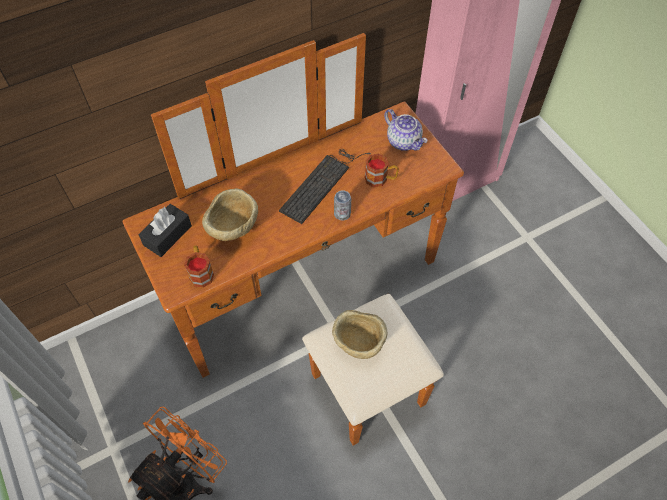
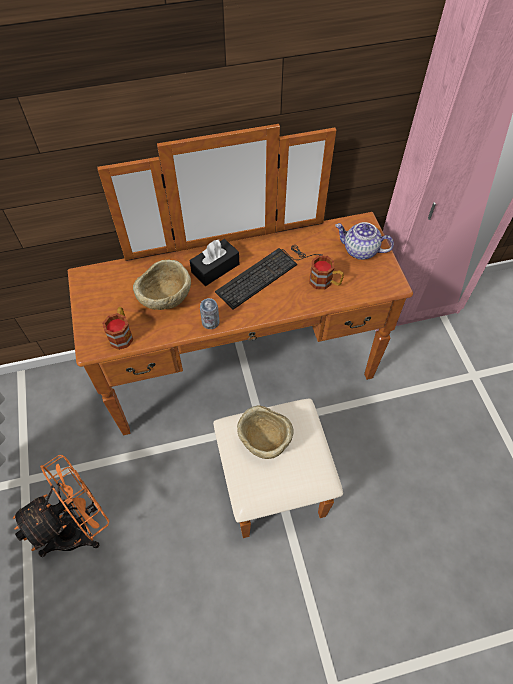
camera: 15 degrees right, 0 degrees up
black tissue box [139,204,192,257] -> black tissue box moved to [190,239,239,286]
can [334,190,351,221] -> can moved to [200,298,219,329]
teapot [384,109,427,151] -> teapot turned 135 degrees clockwise [335,222,394,260]

